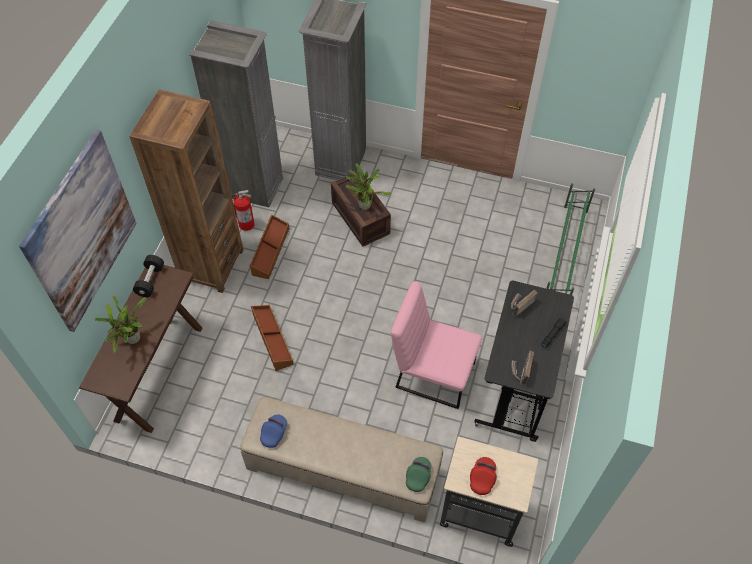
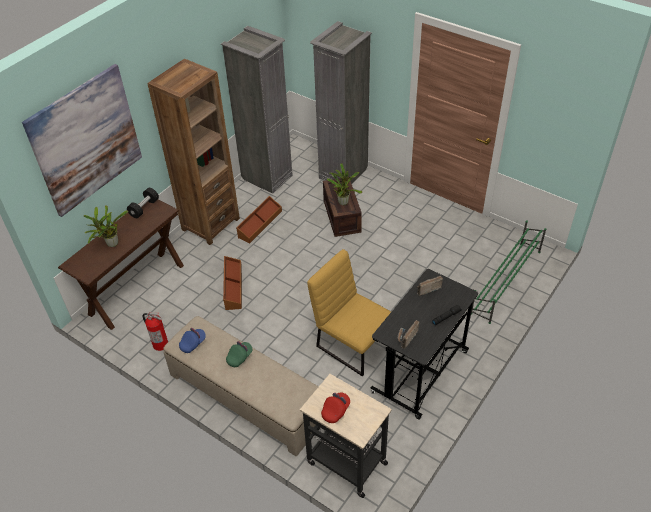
camera: 20 degrees right, 10 degrees down
fire extinguisher [231,190,255,231] -> fire extinguisher moved to [142,312,168,351]
pink chair [391,281,482,409] -> yellow chair [307,249,391,377]
green cap [406,457,432,492] -> green cap moved to [226,341,252,367]

